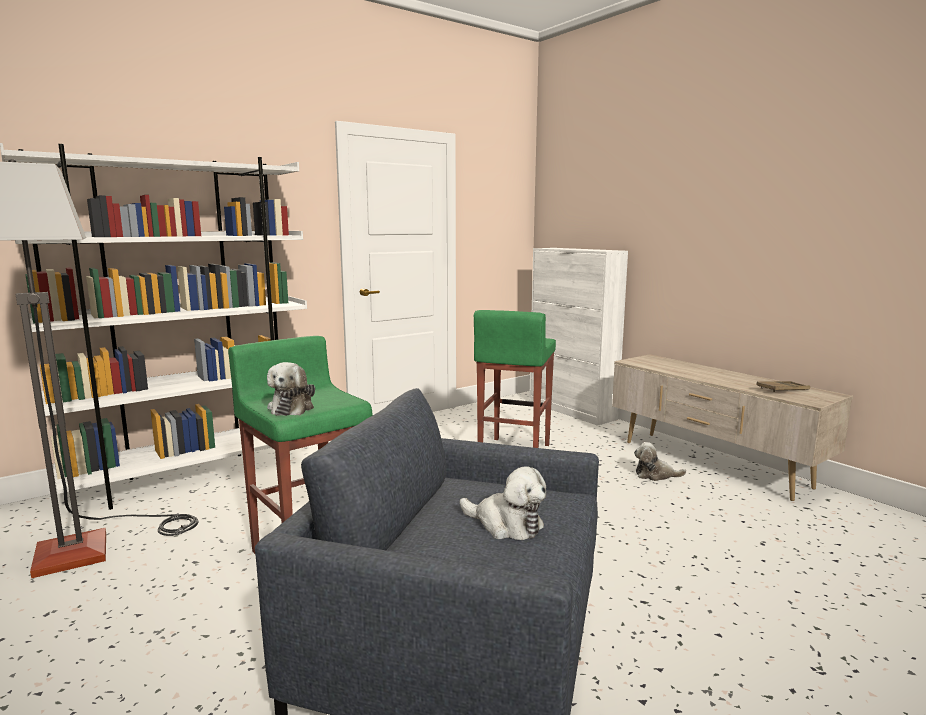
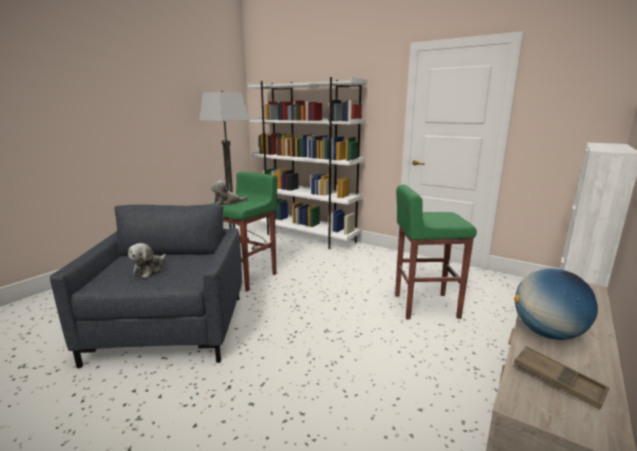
camera: 70 degrees right, 5 degrees up
plush toy [634,442,686,481] -> none
none -> globe [514,268,598,340]

